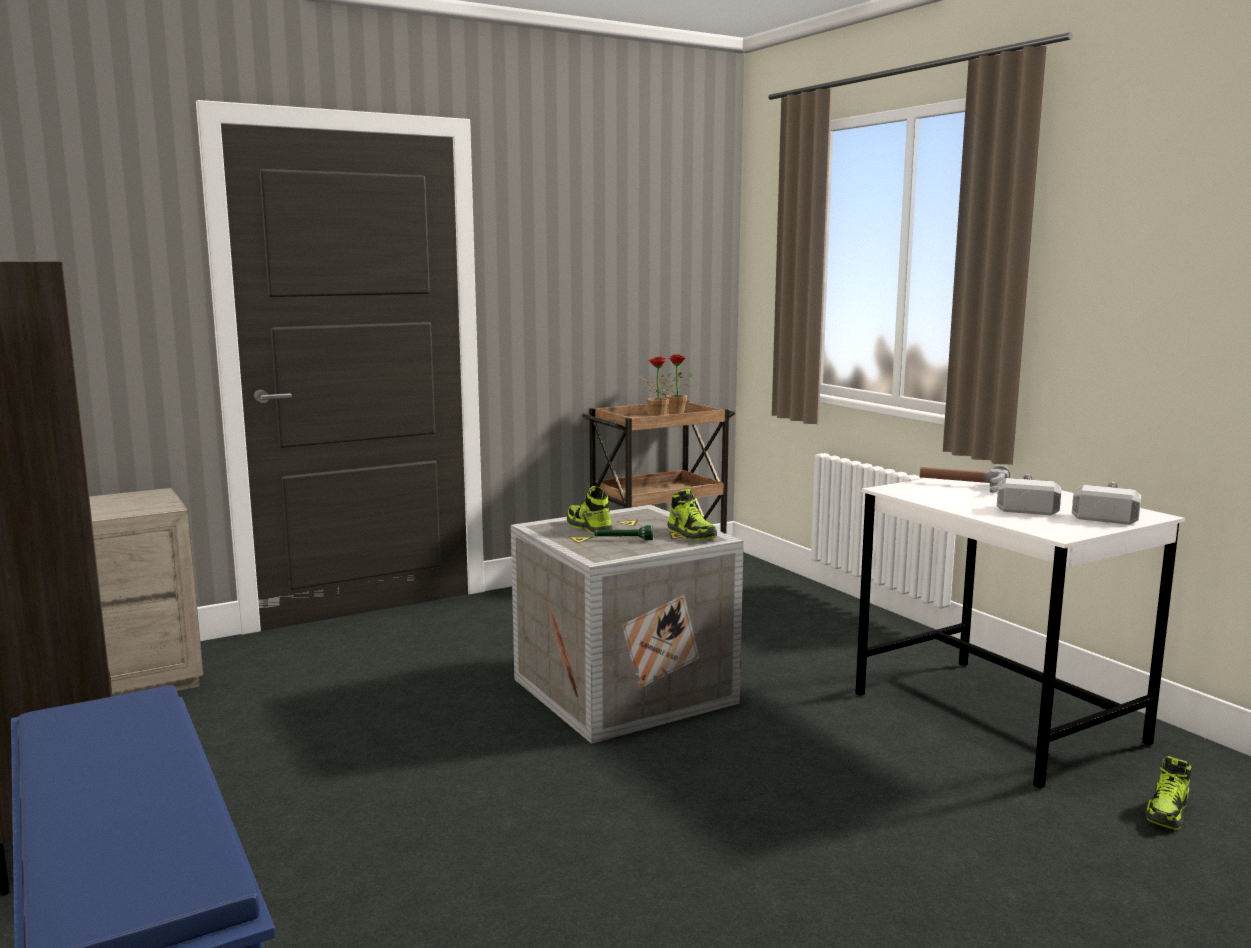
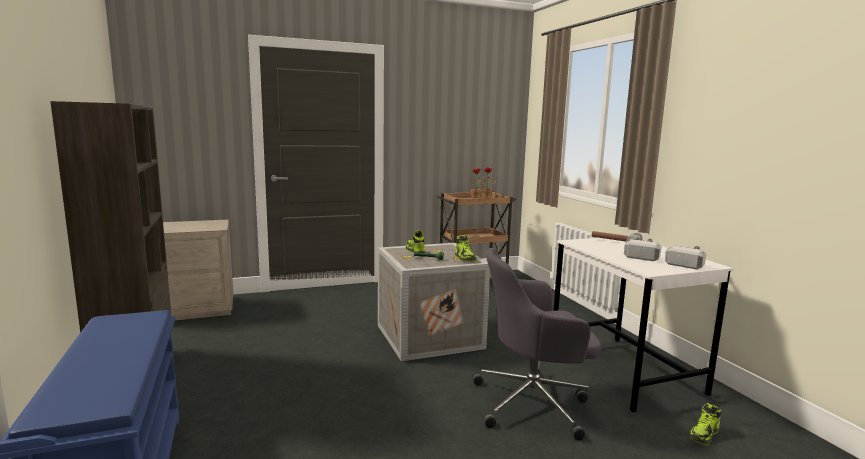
camera: 10 degrees right, 0 degrees up
none -> grey office chair [473,248,601,440]

